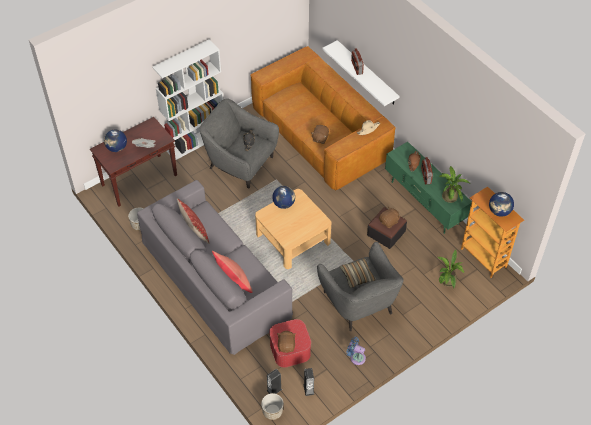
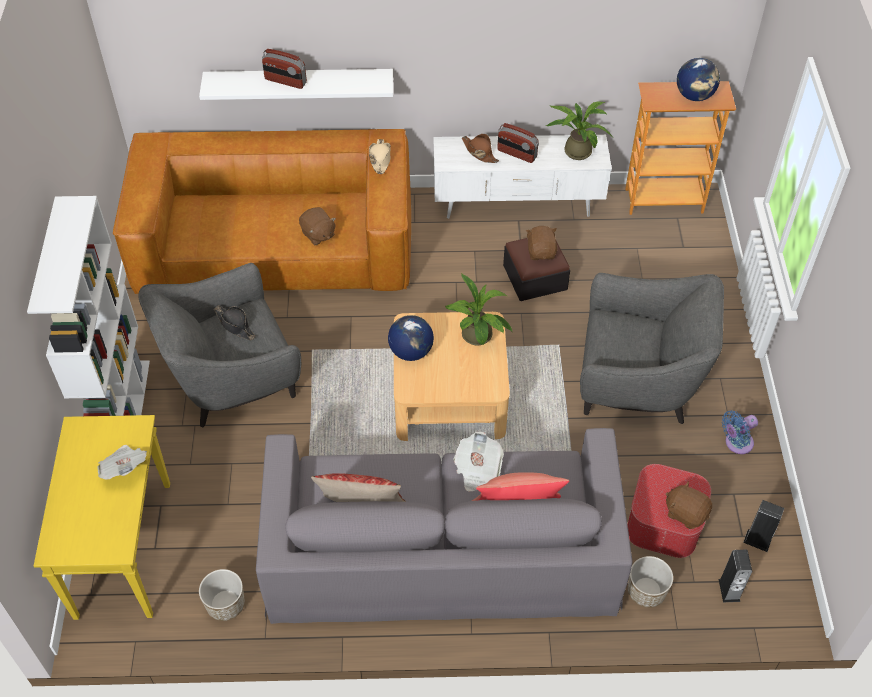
camera: 55 degrees left, 0 degrees up
brown console table [90,117,177,207] -> yellow console table [34,415,170,620]
globe [104,130,127,152] -> none
planter [261,393,284,420] -> planter moved to [628,556,673,608]
pillow [340,258,376,288] -> none
green tv stand [385,142,472,234] -> white tv stand [433,135,612,219]
potted plant [437,250,464,289] -> potted plant moved to [445,274,512,345]
none -> newspaper [453,432,504,492]

